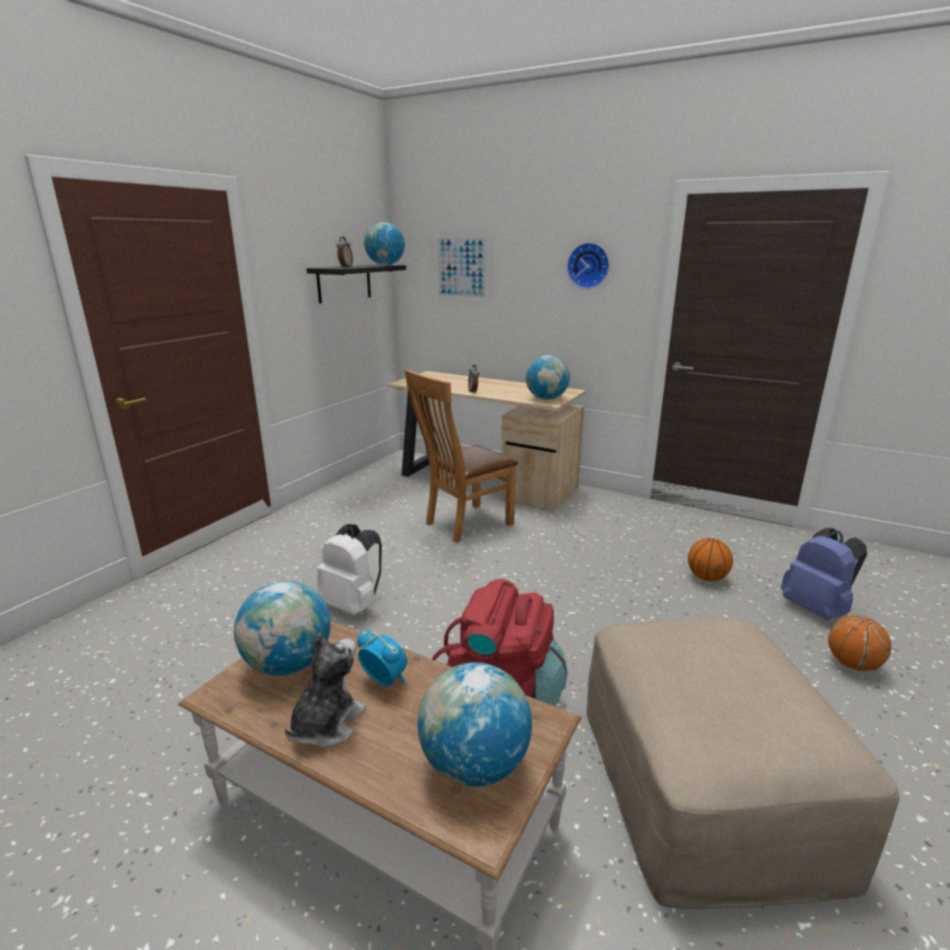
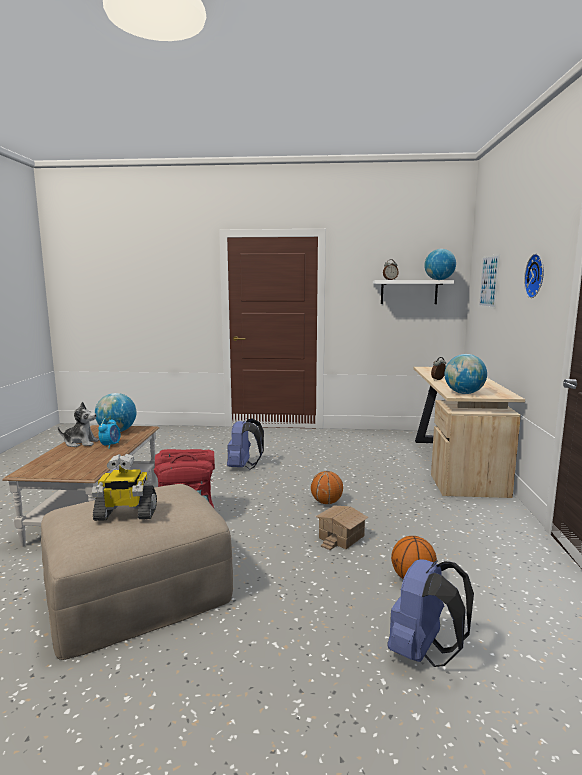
camera: 65 degrees right, 10 degrees down
black shelf [307,265,406,304] -> white shelf [373,280,454,304]
white backpack [317,524,382,615] -> blue backpack [227,418,264,469]
brown chair [405,370,518,543] -> none
globe [418,662,532,787] -> none
basketball [828,615,891,671] -> basketball moved to [311,471,343,504]
none -> toy robot [92,454,157,521]
none -> toy house [315,505,368,550]

